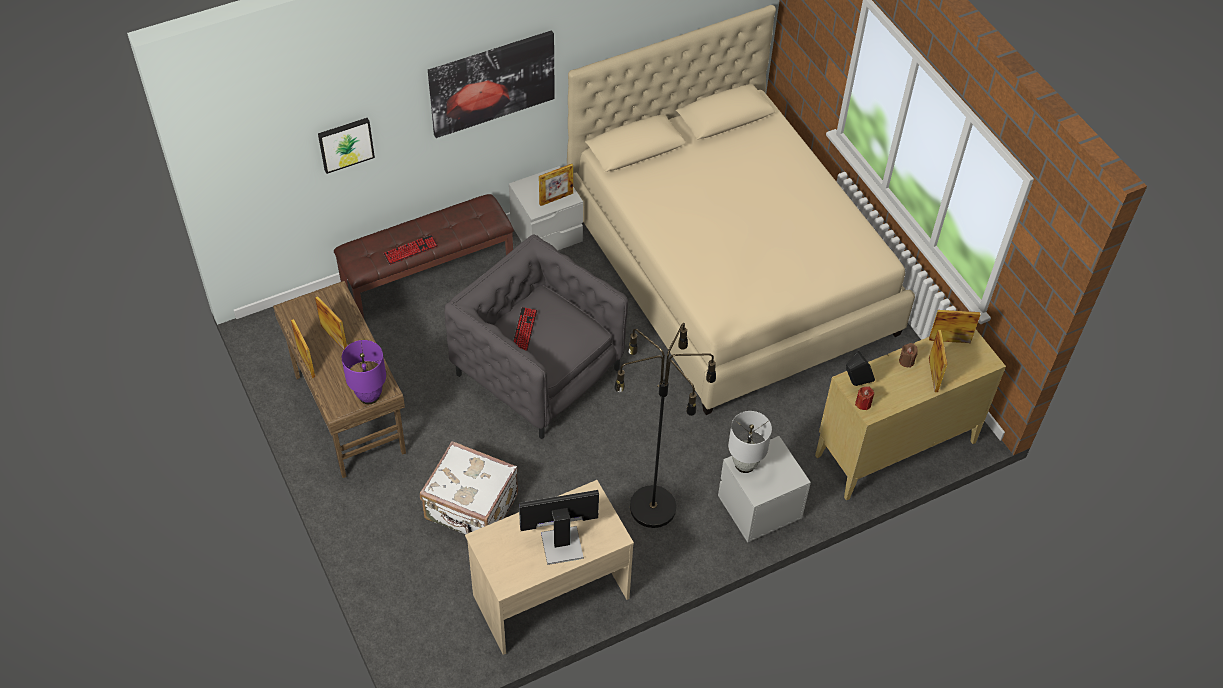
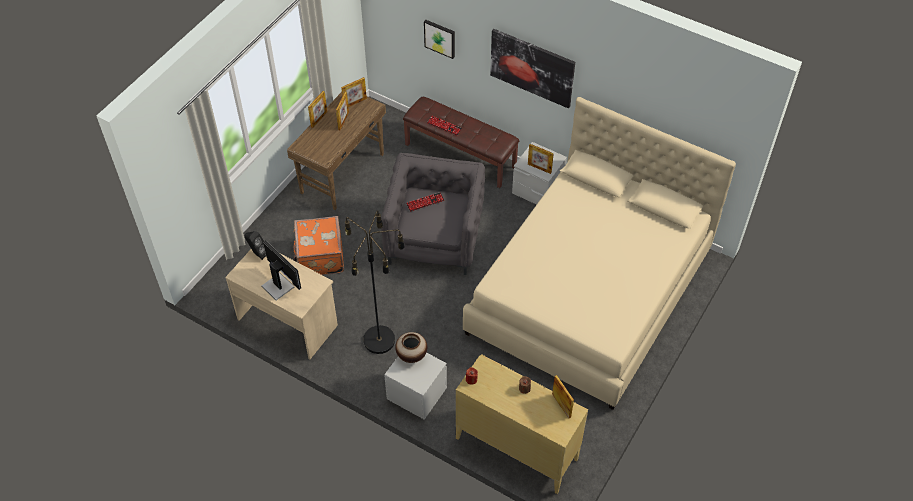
camera: 60 degrees right, 0 degrees up
purple table lamp [342,340,386,404] -> none
white suitcase [420,441,518,535] -> orange suitcase [293,216,344,275]
white table lamp [728,411,772,473] -> vase [395,332,427,363]
black speaker [846,351,875,386] -> black speaker moved to [244,231,266,260]
picture frame [929,330,947,392] -> picture frame moved to [341,77,367,107]

